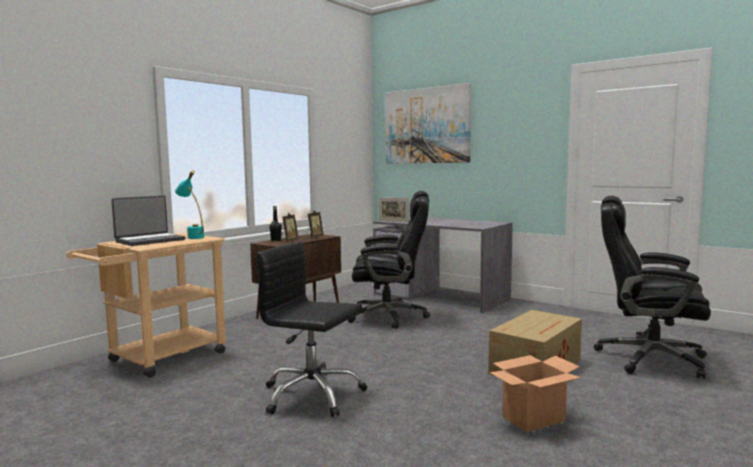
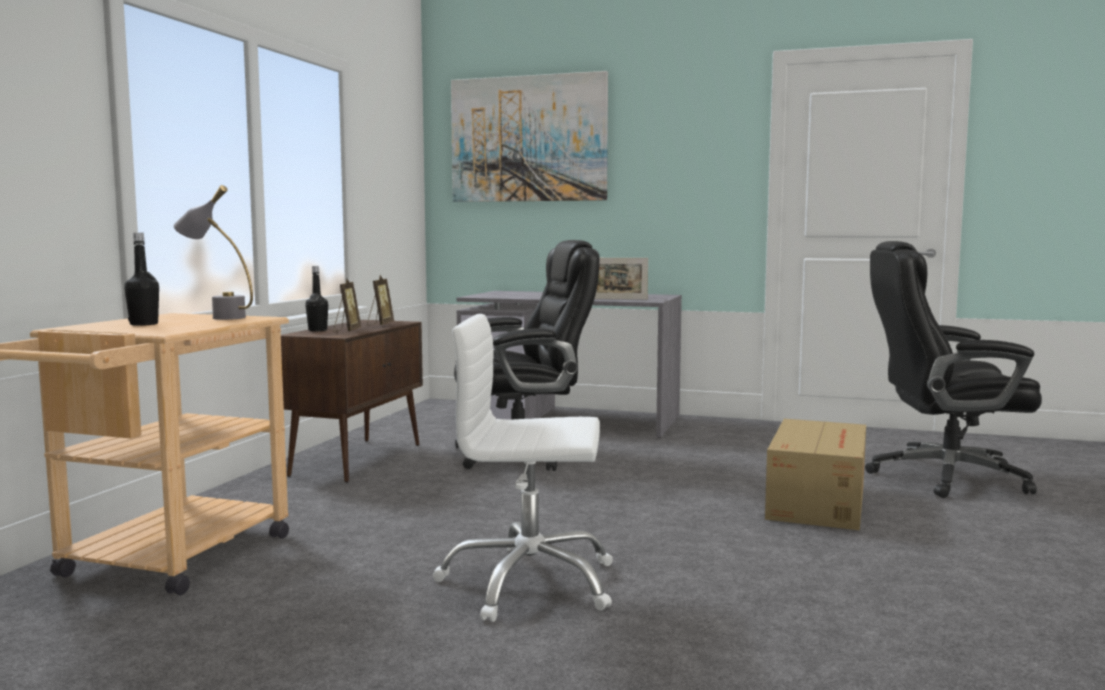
camera: 20 degrees left, 0 degrees up
laptop [111,196,185,246] -> black bottle [124,233,159,326]
turquoise table lamp [175,170,204,239] -> grey table lamp [174,185,253,320]
black office chair [256,242,368,417] -> white office chair [432,314,613,622]
picture frame [379,198,409,222] -> picture frame moved to [595,258,648,299]
cardboard box [489,355,581,432] -> none

